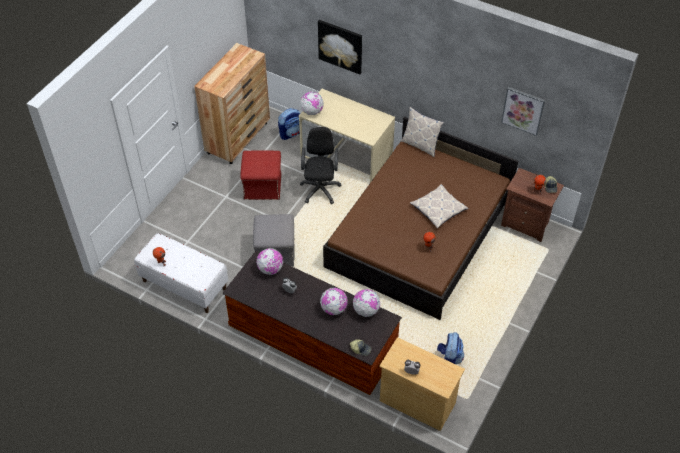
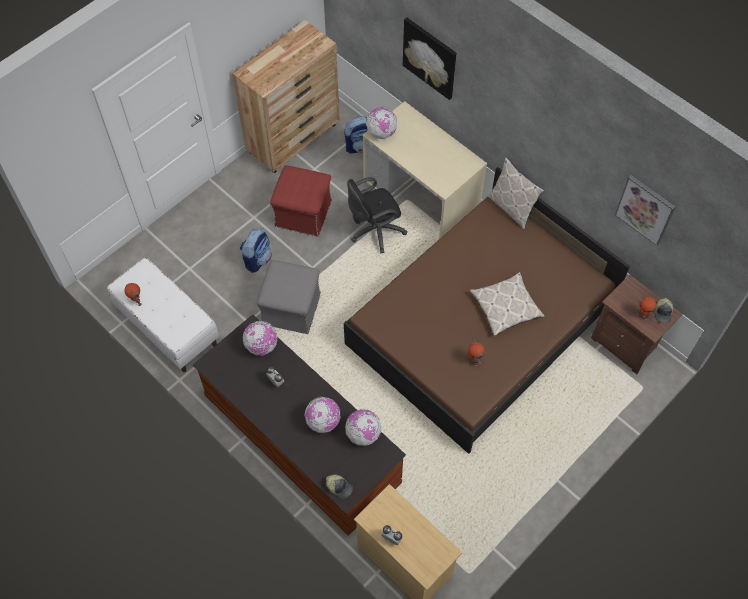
camera: 15 degrees right, 10 degrees up
black office chair [300,127,342,204] -> black office chair turned 135 degrees counterclockwise [347,177,407,253]
backpack [437,332,464,364] -> backpack moved to [240,228,272,273]

